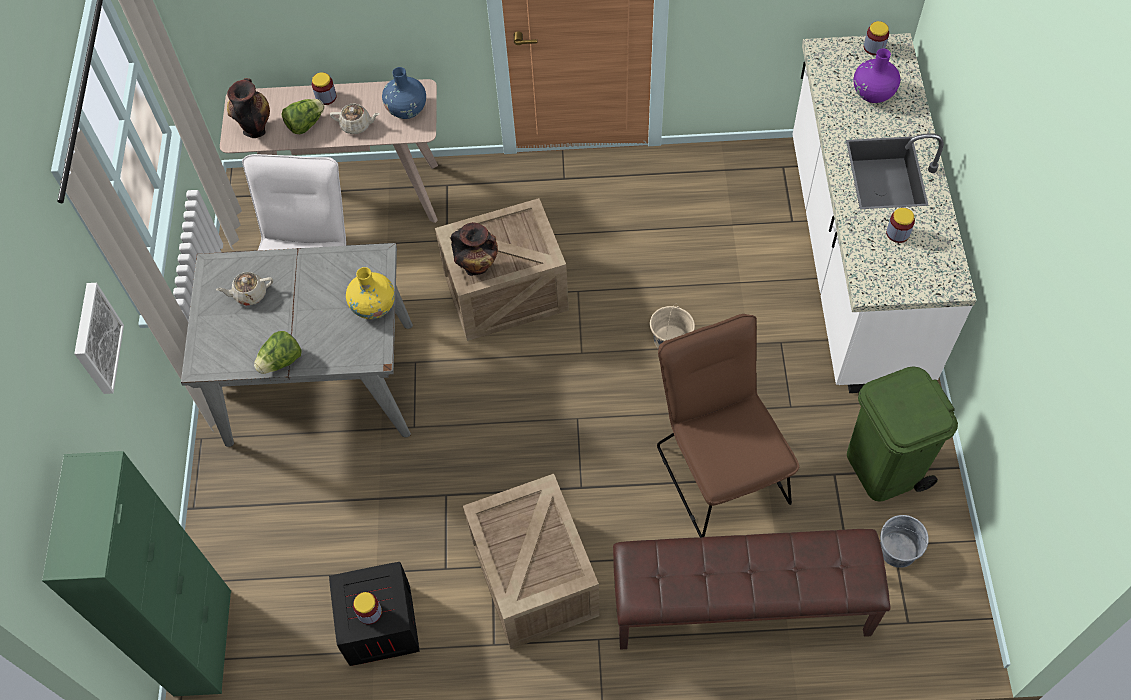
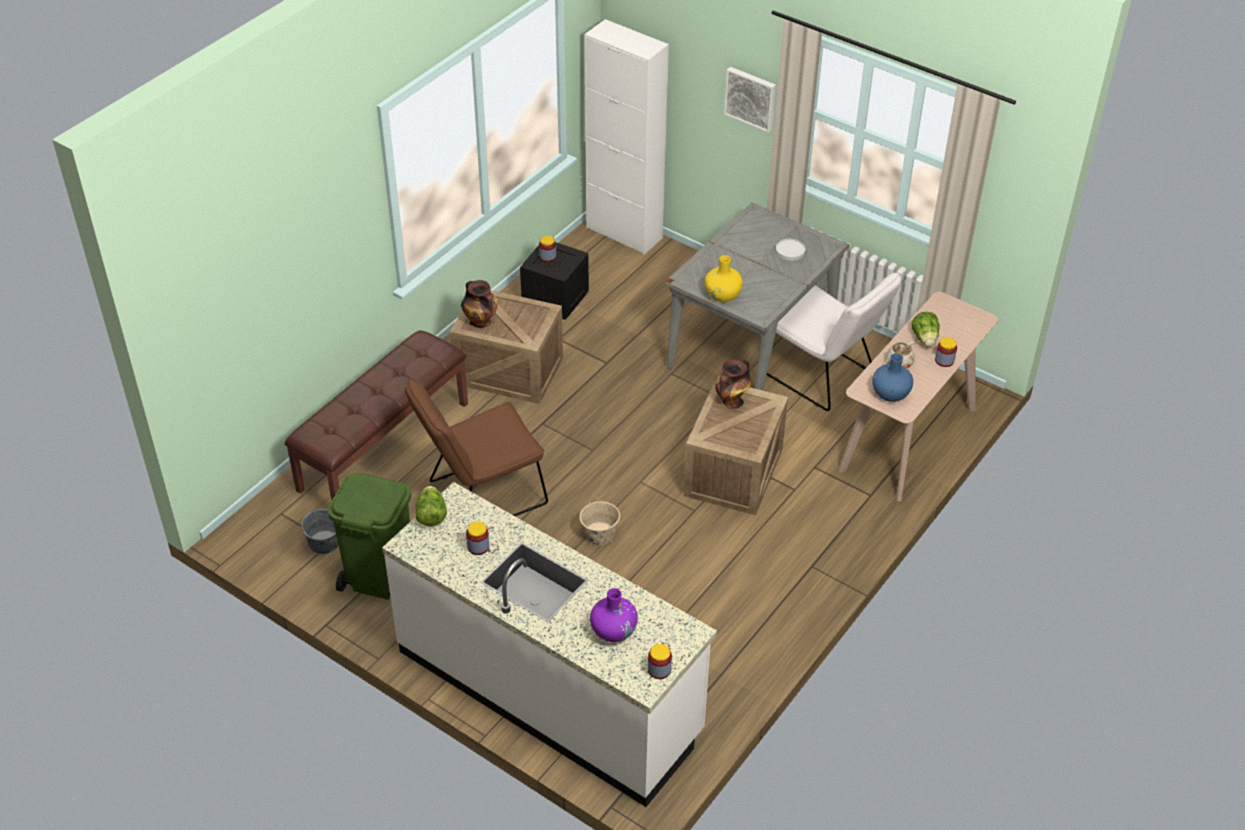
camera: 125 degrees right, 15 degrees down
green cabinet [42,451,231,696] -> white cabinet [584,19,669,254]
beige teapot [216,272,273,306] -> white plate [776,239,805,261]
vase [227,78,270,138] -> vase moved to [461,280,498,328]
lettuce [254,331,302,374] -> lettuce moved to [416,486,447,526]
brown chair [657,314,799,538] -> brown chair turned 135 degrees clockwise [405,378,548,516]

